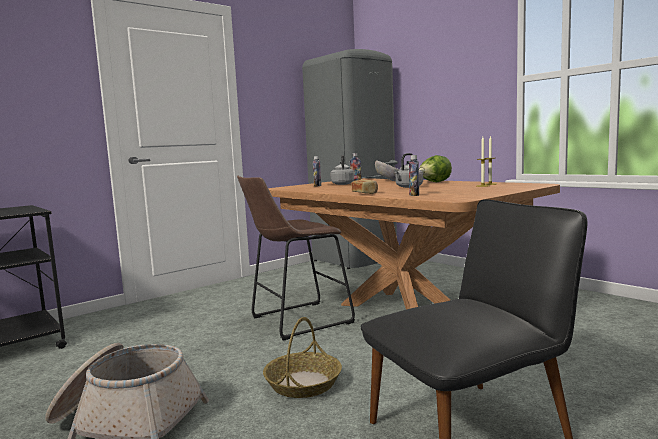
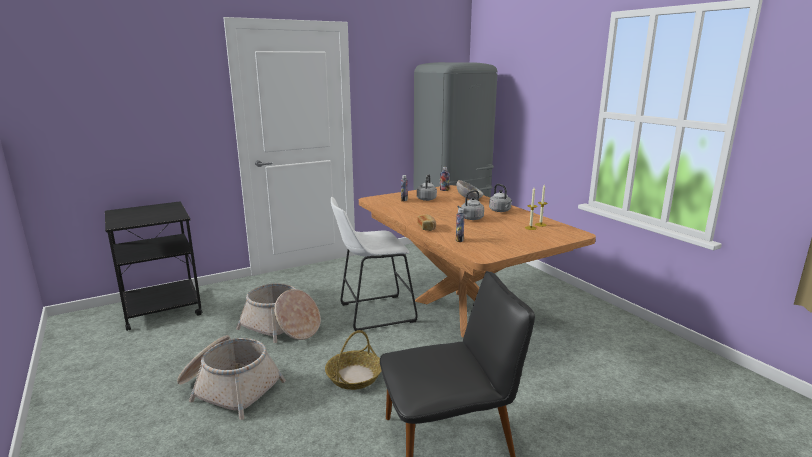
camera: 10 degrees right, 10 degrees up
brown stool [237,176,355,341] -> white stool [331,197,418,331]
lettuce [419,155,452,182] -> grey kettle [489,184,512,212]
none -> basket [236,283,321,343]

